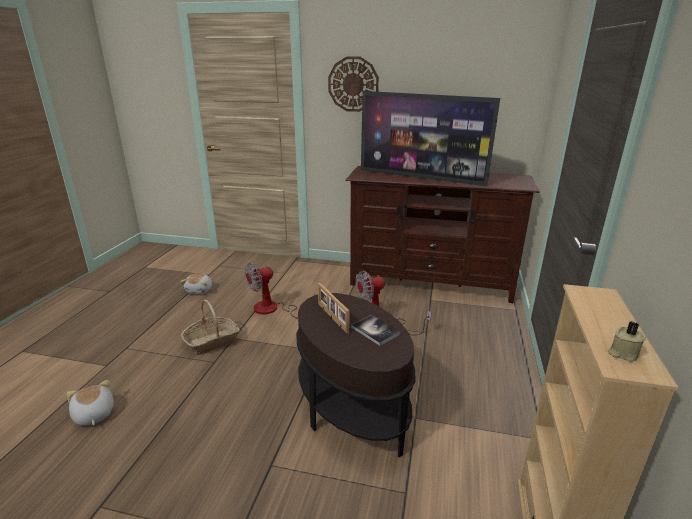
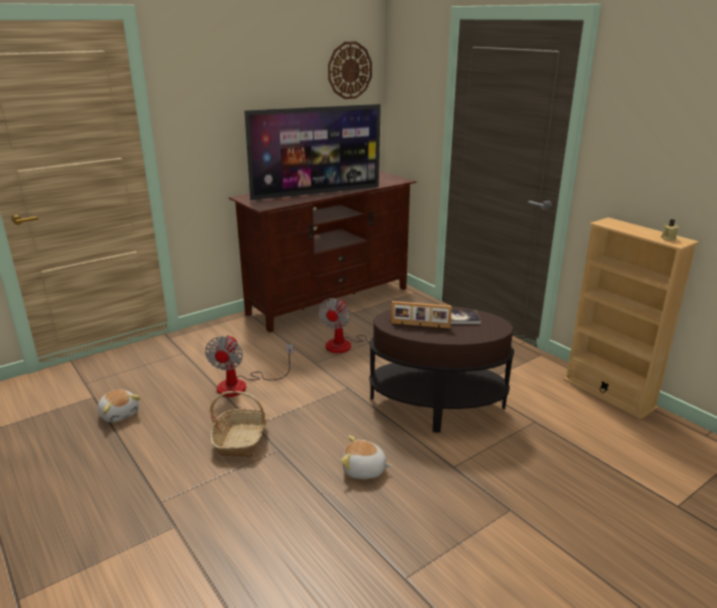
camera: 50 degrees left, 0 degrees up
plush toy [67,380,114,426] -> plush toy moved to [341,436,392,479]
wall clock [328,56,379,112] -> wall clock moved to [328,41,372,99]

